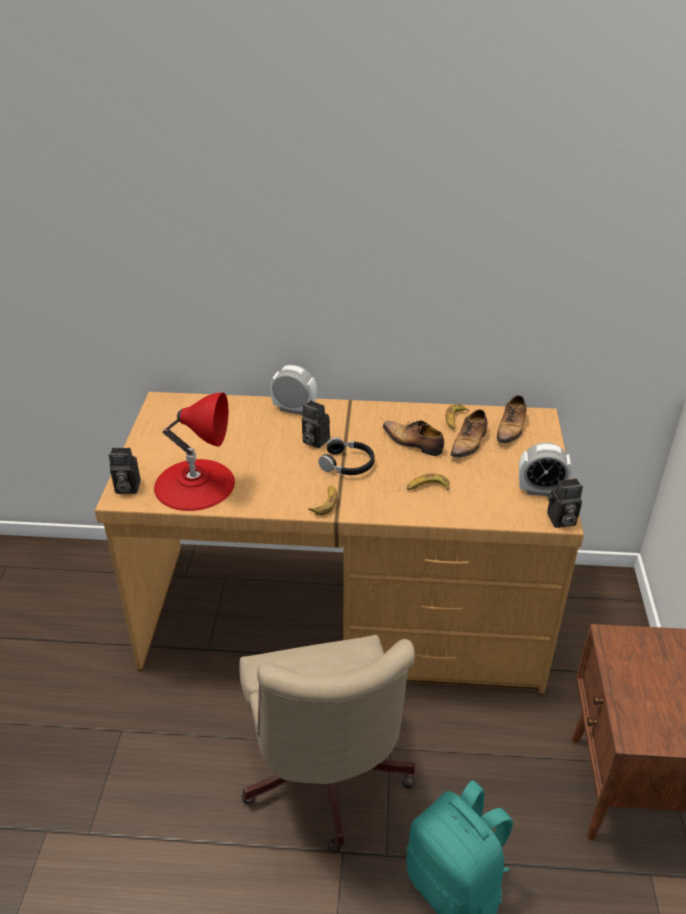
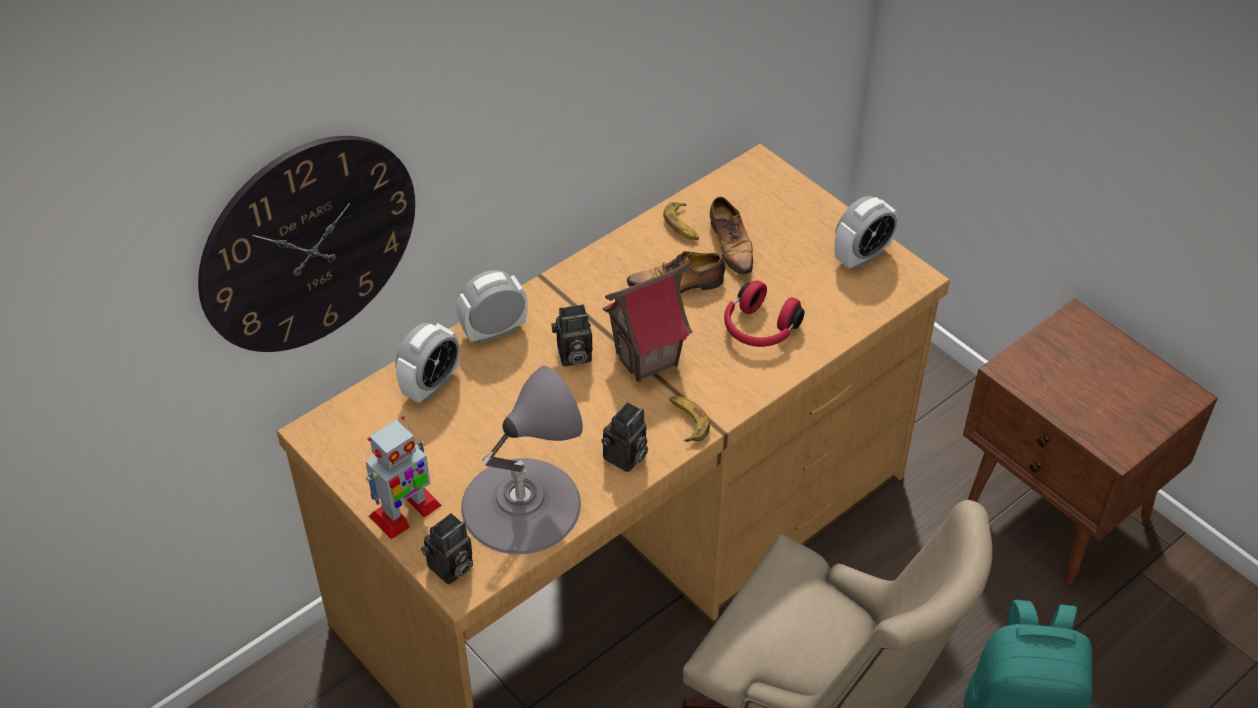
camera: 45 degrees left, 10 degrees up
red table lamp [154,392,235,511] -> grey table lamp [461,366,583,554]
black headphones [318,437,375,475] -> toy house [603,263,693,382]
banana [407,473,450,491] -> red headphones [724,280,804,347]
shoe [497,395,527,444] -> none
camera [547,478,583,528] -> camera moved to [601,402,648,472]
none -> wall clock [198,136,415,352]
none -> toy robot [366,416,442,539]
none -> alarm clock [395,323,459,403]

